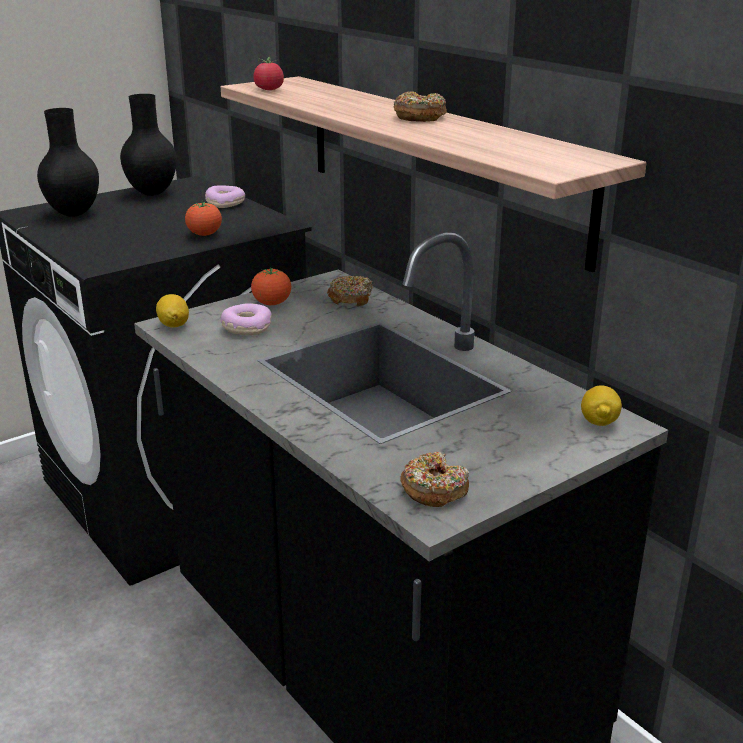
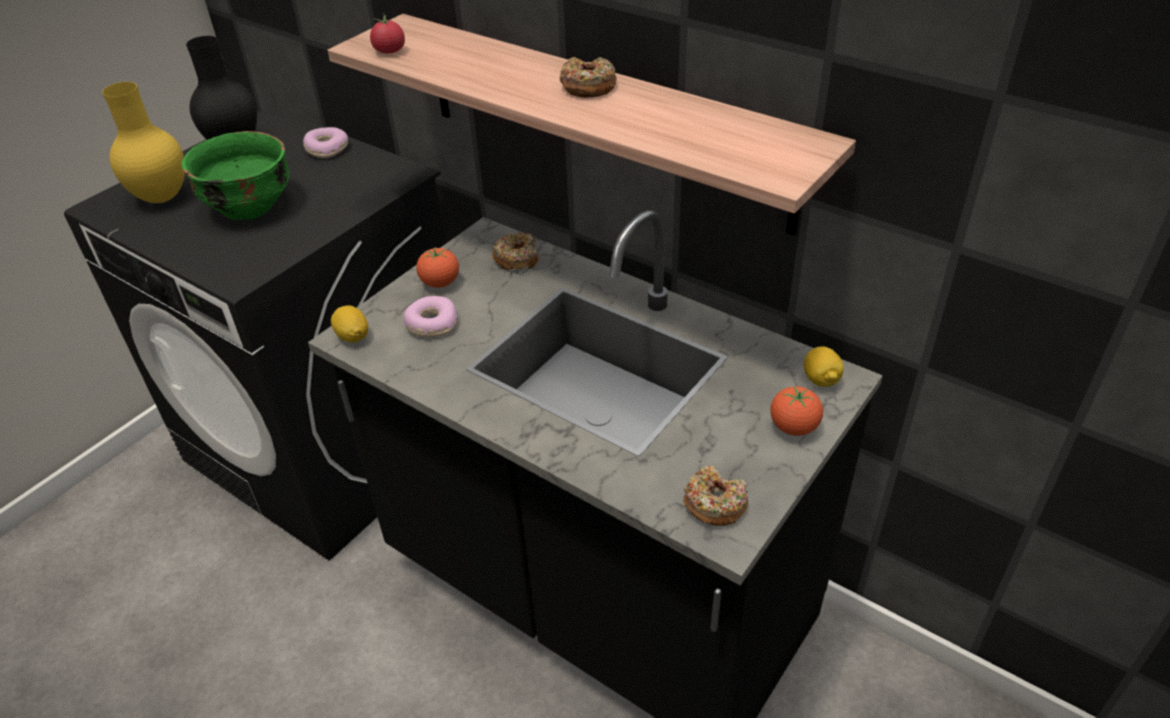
camera: 15 degrees left, 15 degrees up
black vase [37,108,99,217] -> yellow vase [102,82,185,203]
tomato [185,201,222,236] -> tomato moved to [770,386,823,436]
none -> green bowl [182,131,289,220]

